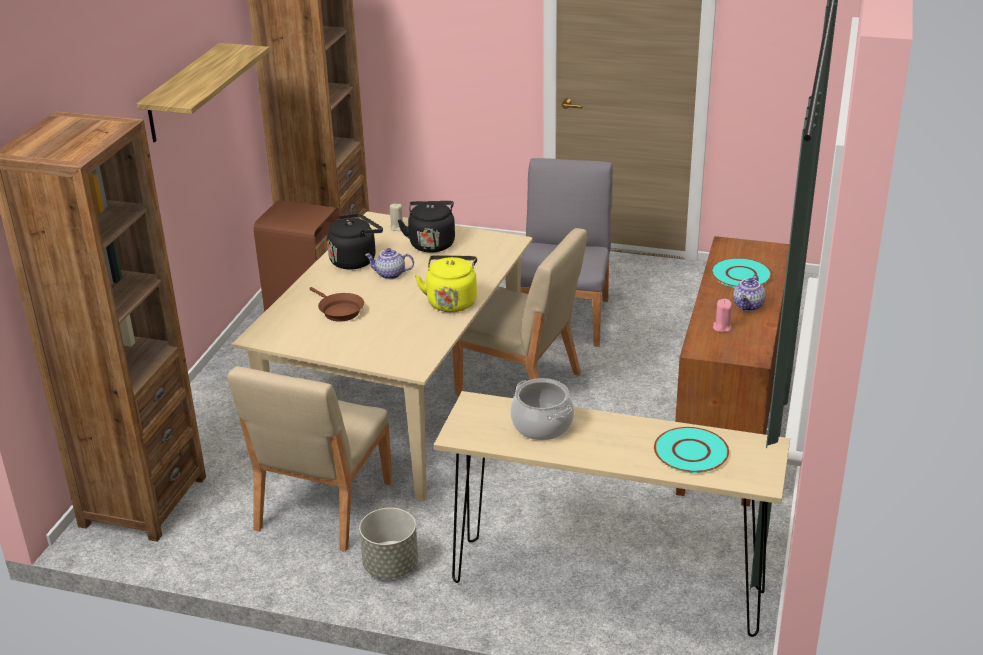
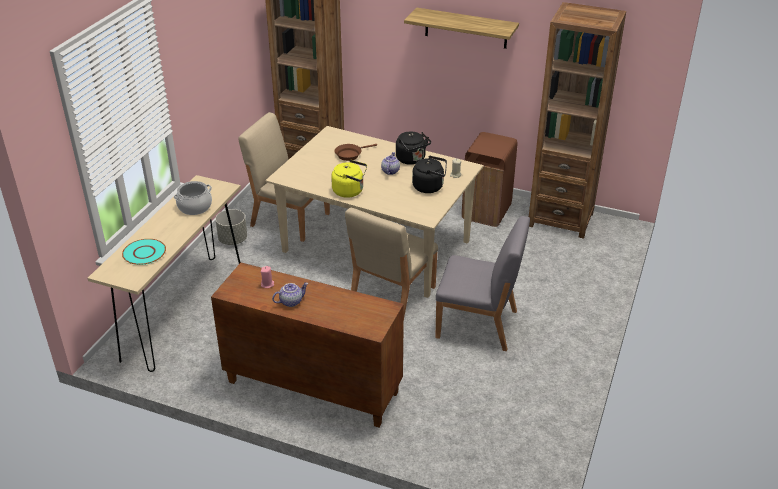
camera: 95 degrees right, 5 degrees up
turquoise plate [711,258,772,288] -> none
teapot [733,274,766,311] -> teapot turned 120 degrees clockwise [272,282,308,307]

